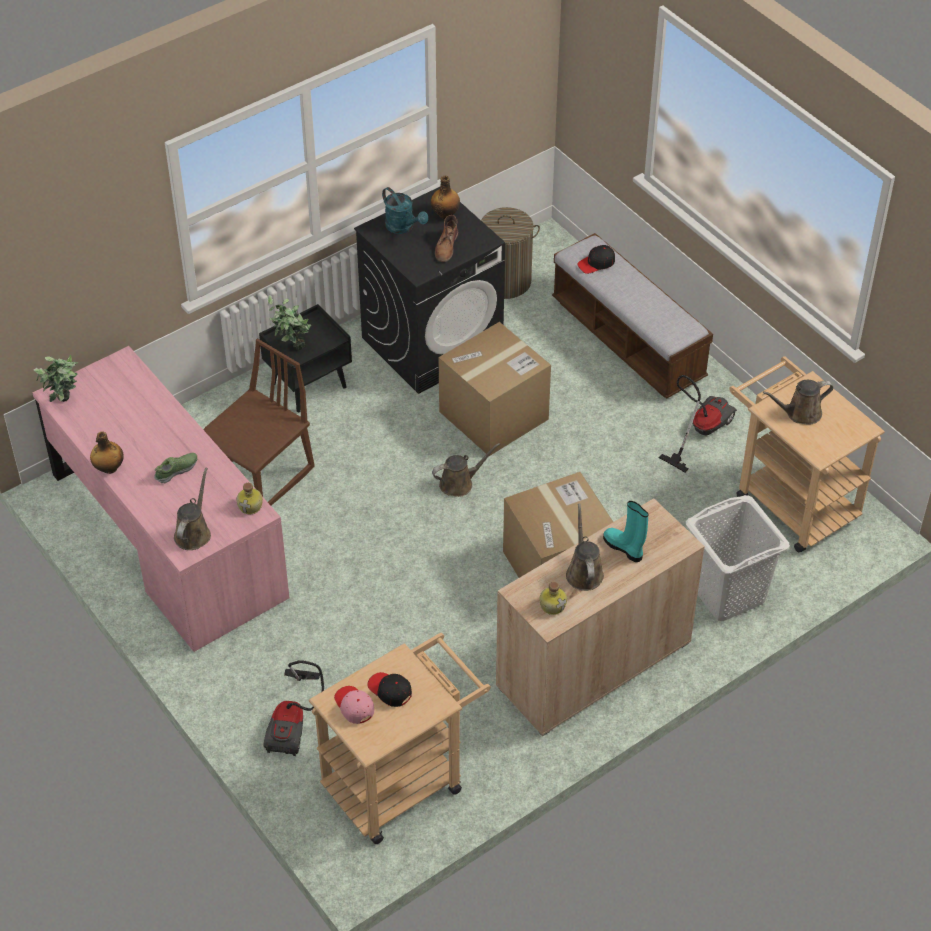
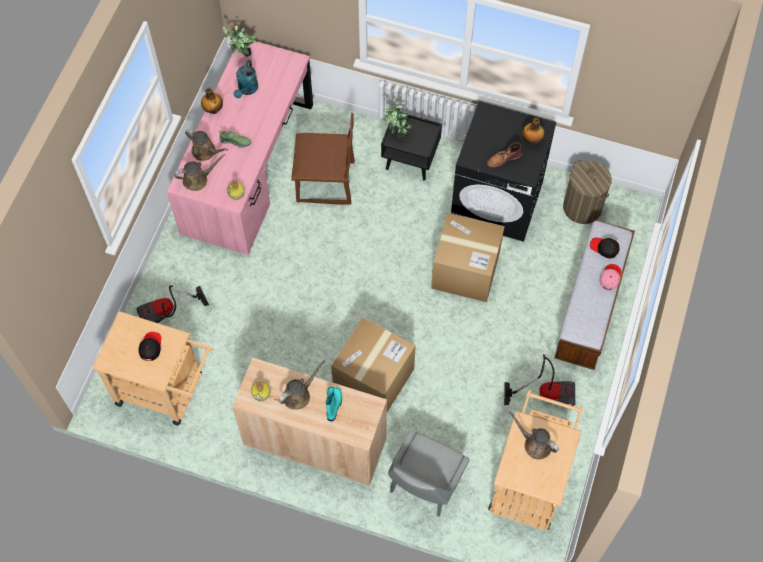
camera: 55 degrees right, 15 degrees up
pink cap [334,686,374,724] -> pink cap moved to [599,264,621,290]
turquoise watering can [382,187,428,234] -> turquoise watering can moved to [234,60,258,98]
brown watering can [432,443,500,497] -> brown watering can moved to [185,129,228,161]
white laundry basket [686,495,790,621] -> grey chair [388,430,470,516]

